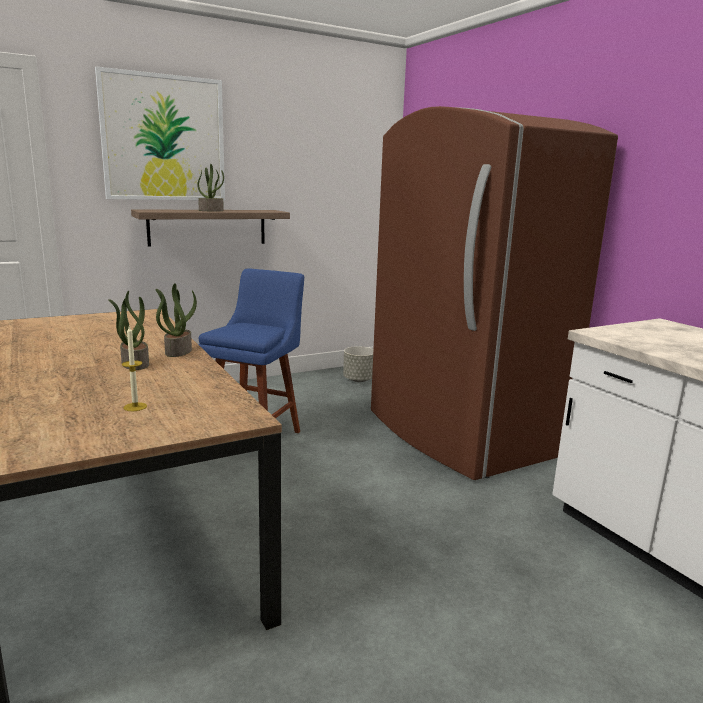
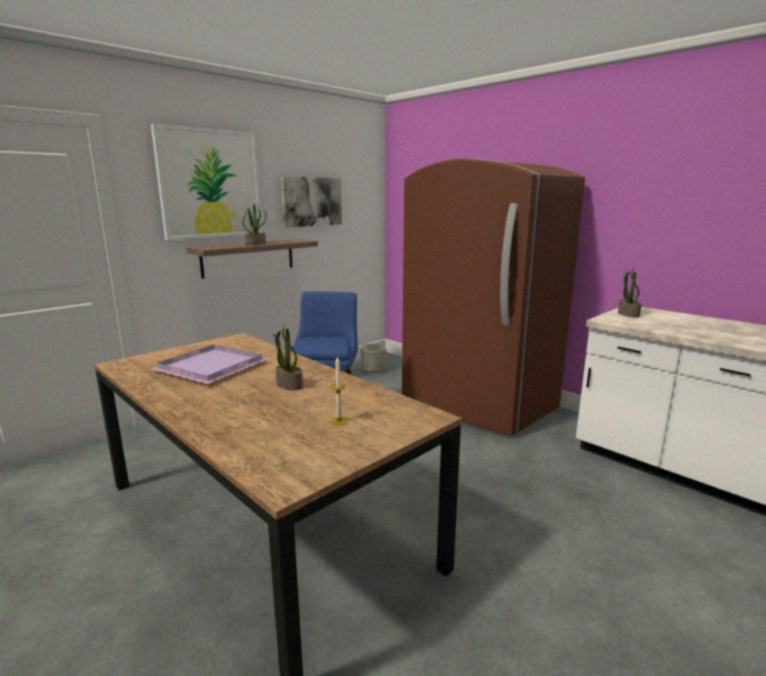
camera: 15 degrees left, 0 degrees up
potted plant [156,283,197,357] -> potted plant moved to [618,268,642,318]
none -> purple tray [151,344,268,384]
none -> picture [281,177,342,227]

